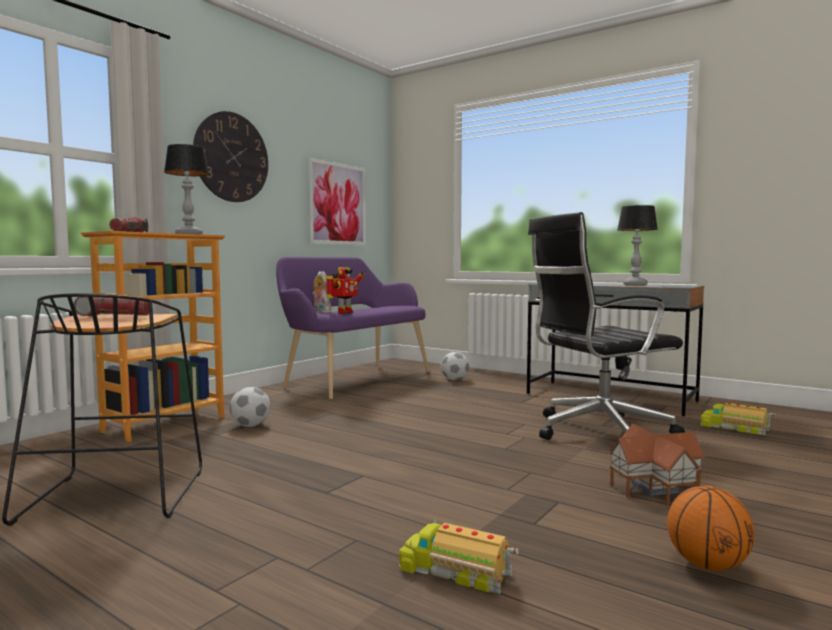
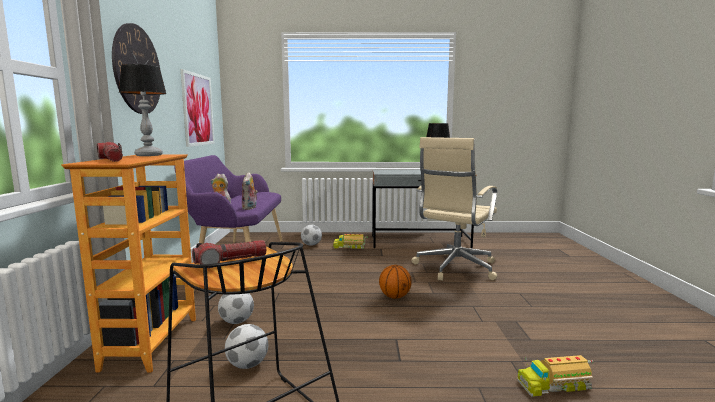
camera: 35 degrees left, 5 degrees up
toy robot [326,267,365,314] -> plush toy [242,172,258,210]
black office chair [528,212,685,440] -> beige office chair [412,137,497,281]
toy house [609,423,705,506] -> none
basketball [667,486,754,571] -> basketball moved to [379,265,412,299]
toy truck [700,403,776,436] -> toy truck moved to [333,234,368,249]
none -> football [225,324,268,369]

